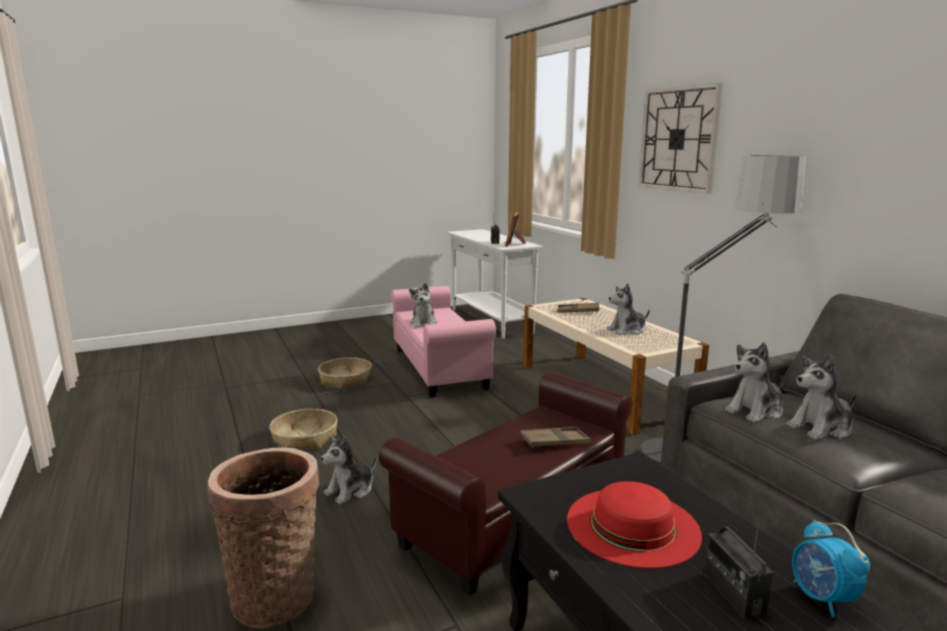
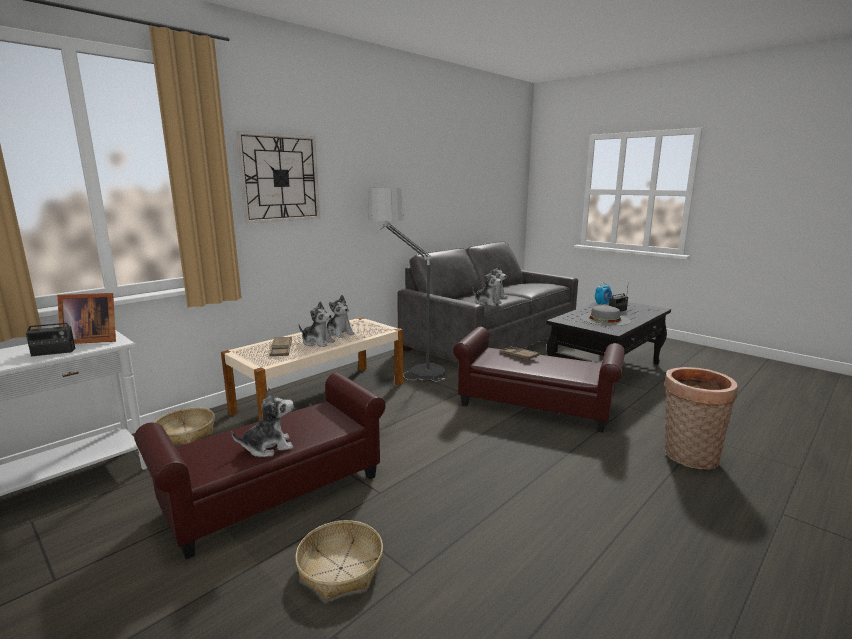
camera: 110 degrees left, 0 degrees up
basket [270,408,338,450] -> basket moved to [154,407,215,445]
plush toy [321,436,376,505] -> plush toy moved to [299,302,335,347]
pink ottoman [391,286,496,398] -> brown ottoman [134,373,385,559]
red hat [567,481,702,568] -> grey hat [580,305,631,326]

